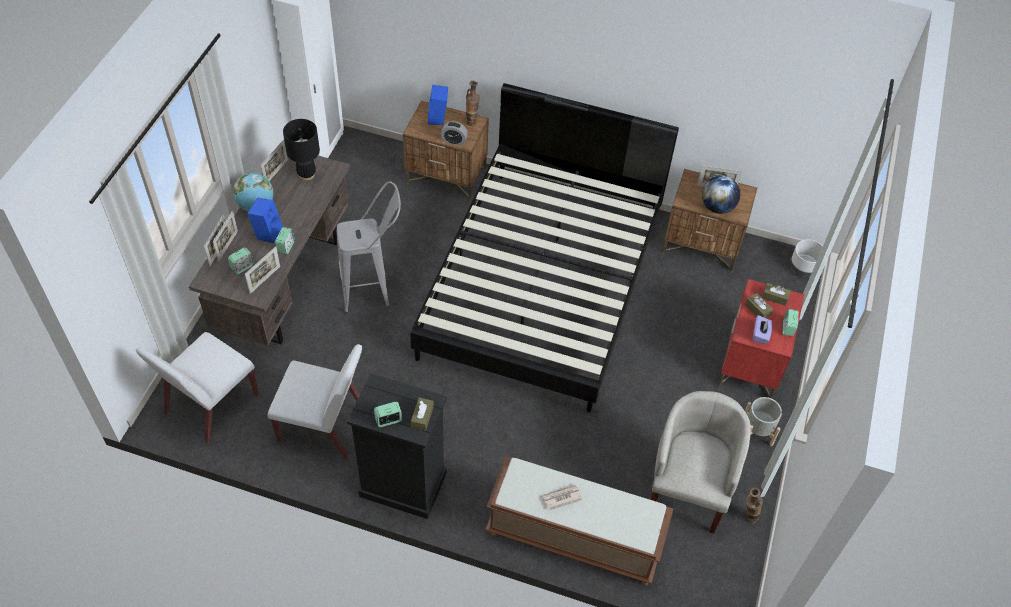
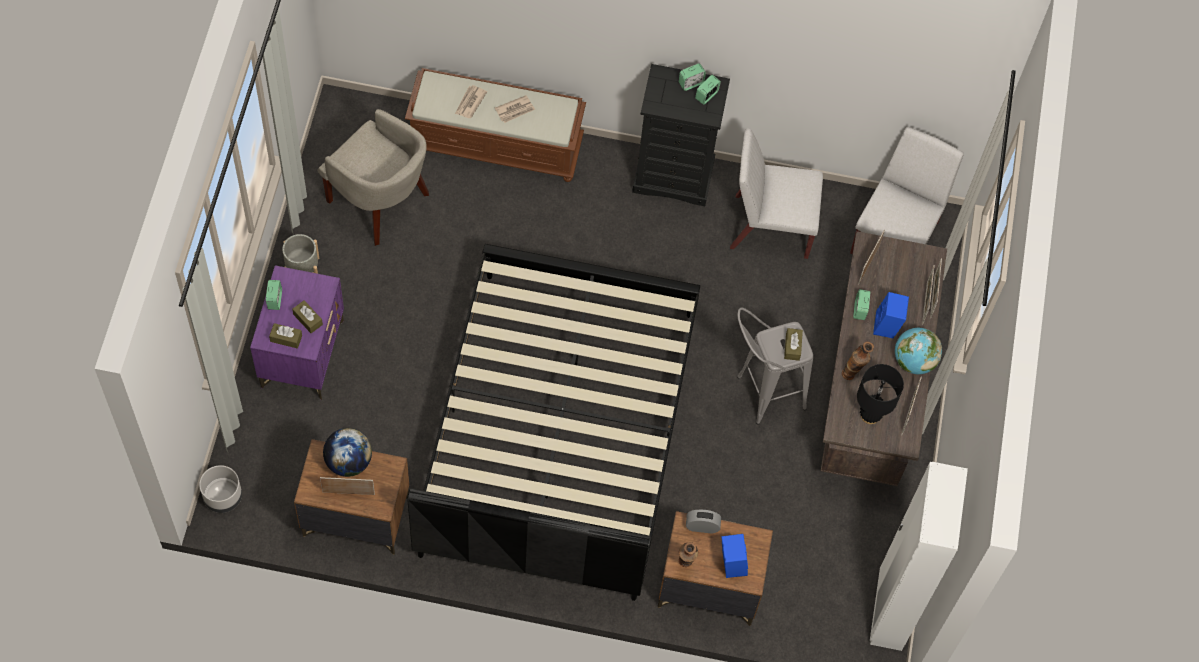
camera: 170 degrees right, 10 degrees up
alarm clock [228,248,254,274] -> alarm clock moved to [695,75,721,105]
brown tissue box [411,398,434,431] -> brown tissue box moved to [784,328,803,361]
beige armchair [651,391,751,533] -> beige armchair turned 60 degrees counterclockwise [318,109,429,246]
red nightstand [718,279,805,399] -> purple nightstand [250,265,344,400]
vase [746,488,763,523] -> vase moved to [842,342,874,380]
purple tissue box [753,315,772,344] -> none
none -> newspaper [455,85,487,118]

